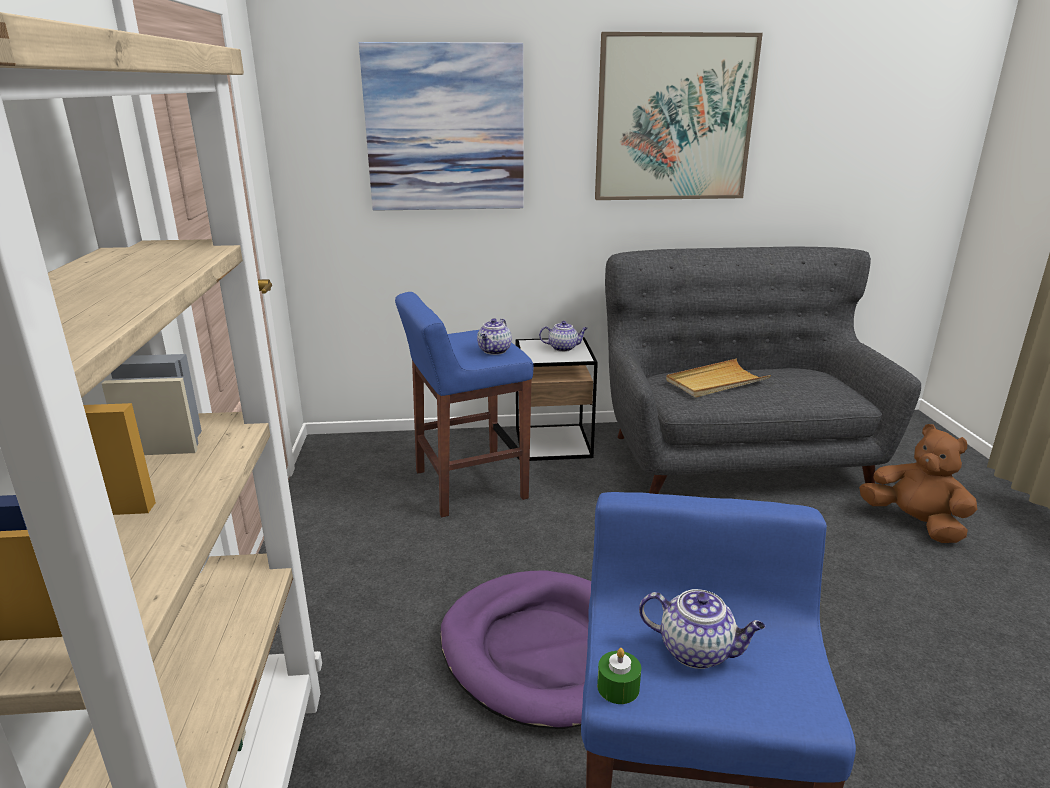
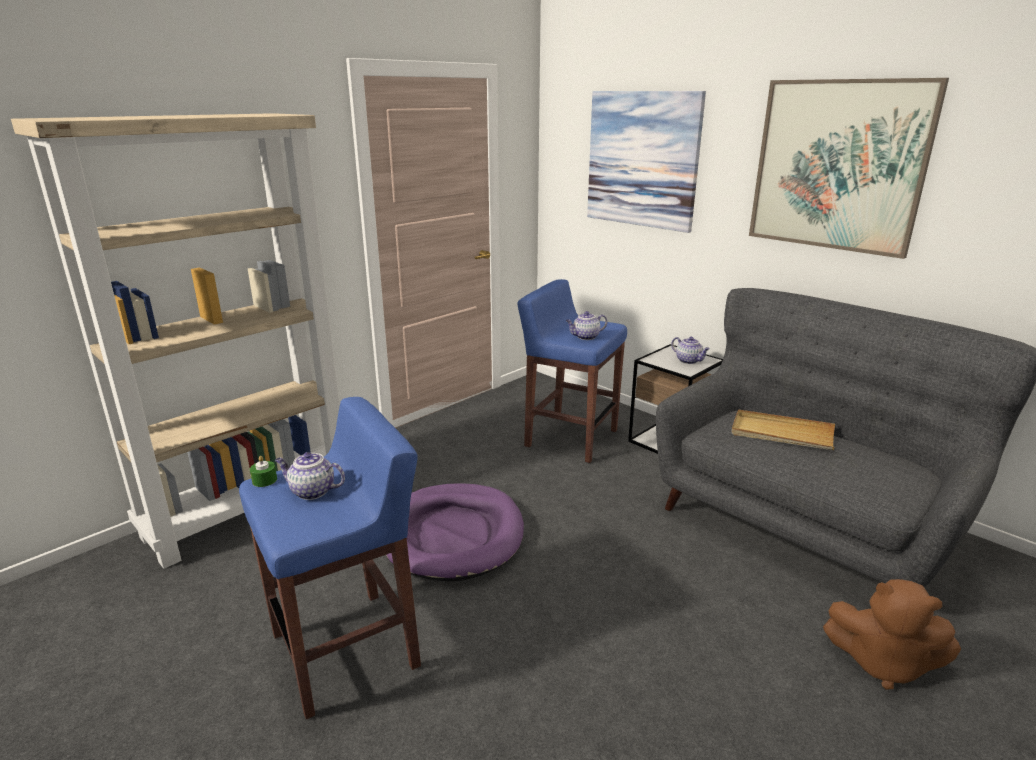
camera: 50 degrees right, 0 degrees up
teapot [639,589,765,669] -> teapot turned 120 degrees clockwise [275,452,345,500]
brown plush toy [859,424,977,543] -> brown plush toy turned 105 degrees clockwise [823,579,961,690]

